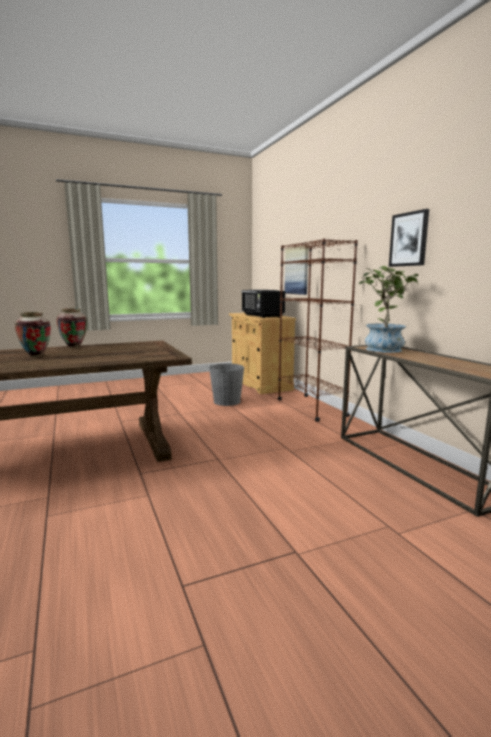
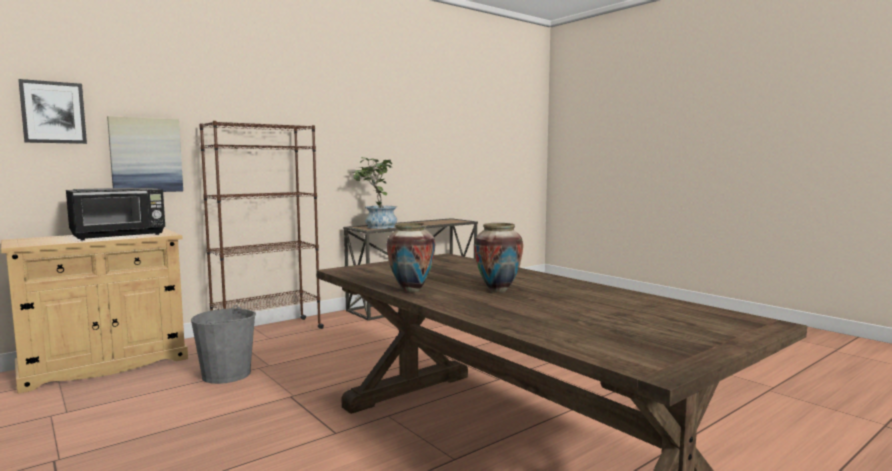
camera: 105 degrees left, 5 degrees down
picture [389,209,429,267] -> picture moved to [18,79,87,144]

